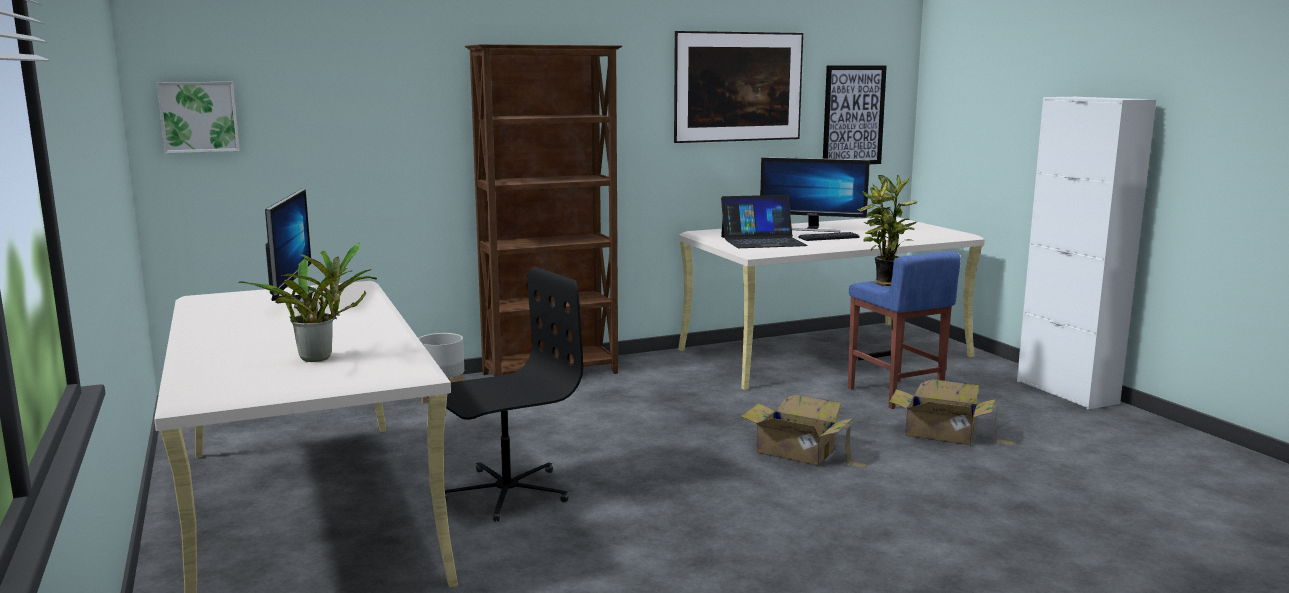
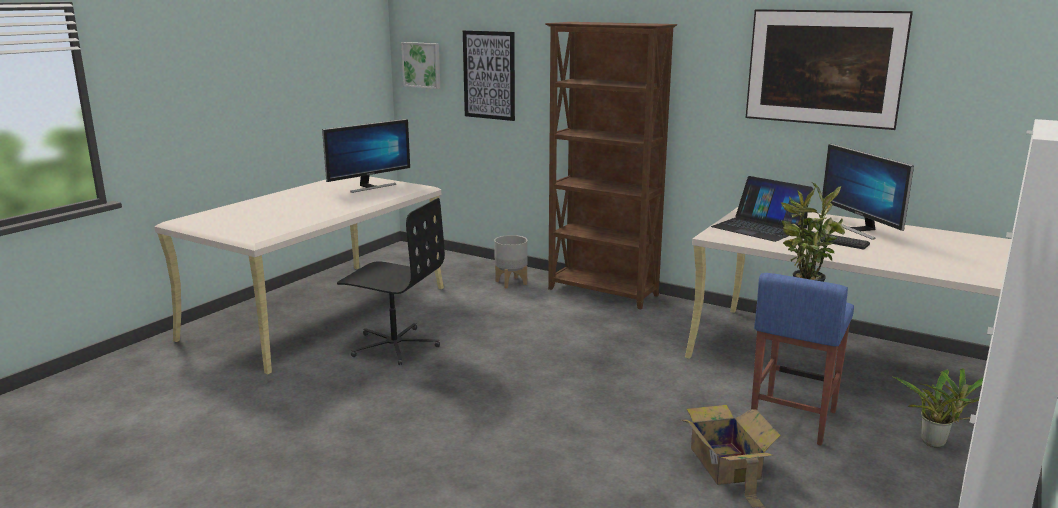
camera: 55 degrees right, 5 degrees up
potted plant [238,242,377,362] -> potted plant moved to [893,368,983,448]
cardboard box [740,394,870,469] -> none
picture [823,65,887,164] -> picture moved to [463,30,515,121]

